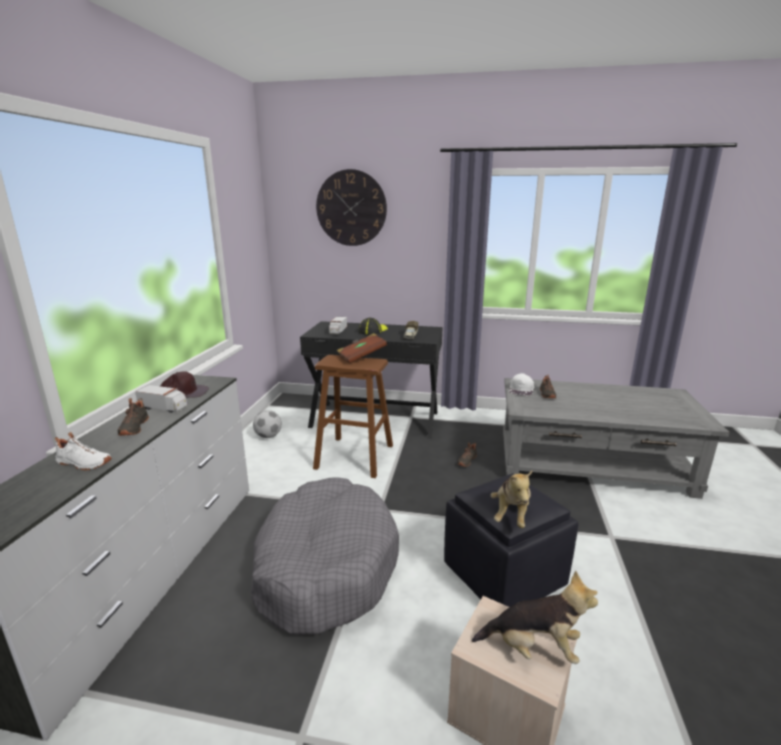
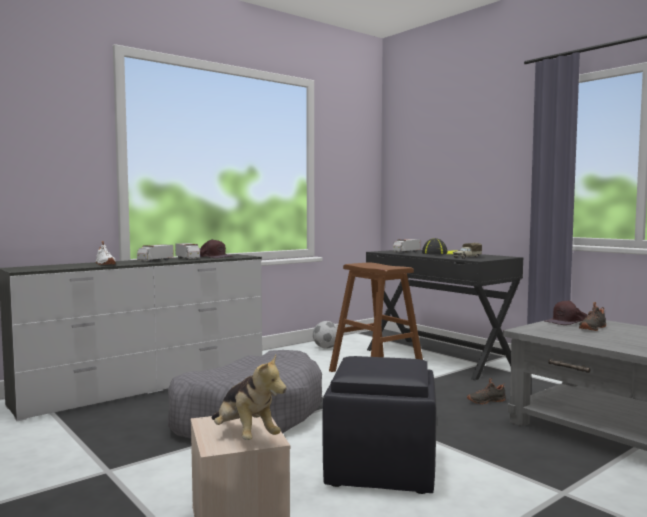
camera: 40 degrees right, 15 degrees down
black shoe [118,398,149,436] -> toy truck [137,244,174,262]
wall clock [316,169,387,246] -> none
brown book [337,333,387,363] -> none
plush toy [491,470,533,528] -> none
white cap [509,373,534,396] -> brown cap [544,300,588,325]

